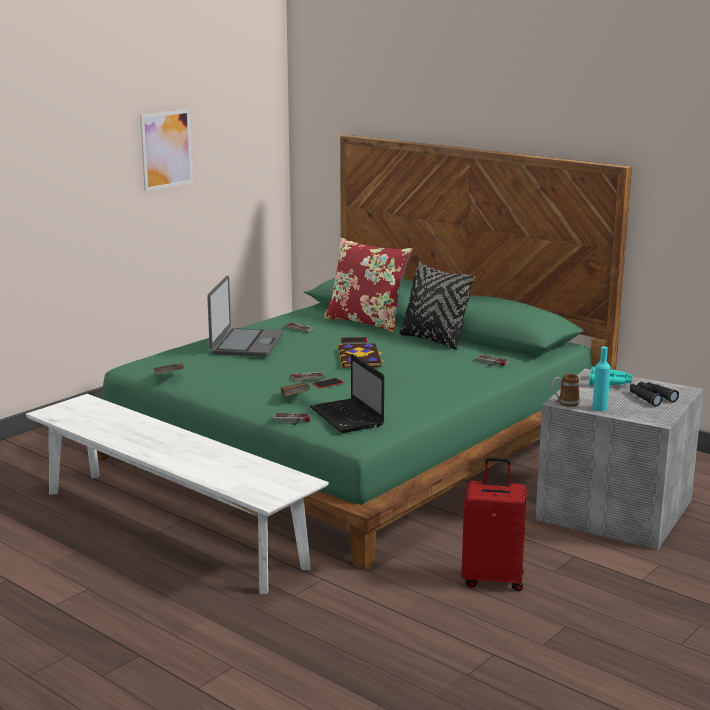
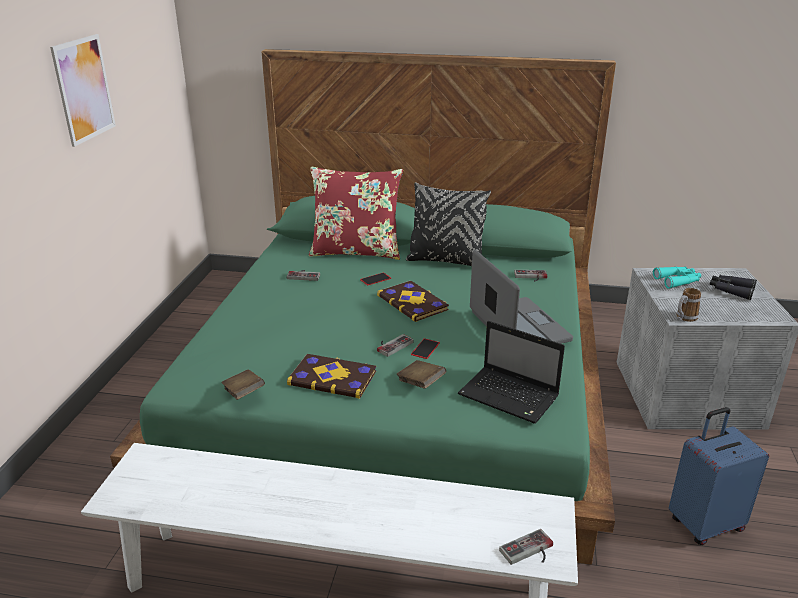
camera: 30 degrees left, 10 degrees up
laptop [207,275,283,357] -> laptop moved to [470,250,573,344]
game controller [273,413,311,425] -> game controller moved to [499,529,553,565]
red suitcase [461,457,527,591] -> blue suitcase [669,407,769,545]
turquoise bottle [592,347,611,412] -> none
none -> book [287,354,376,399]

